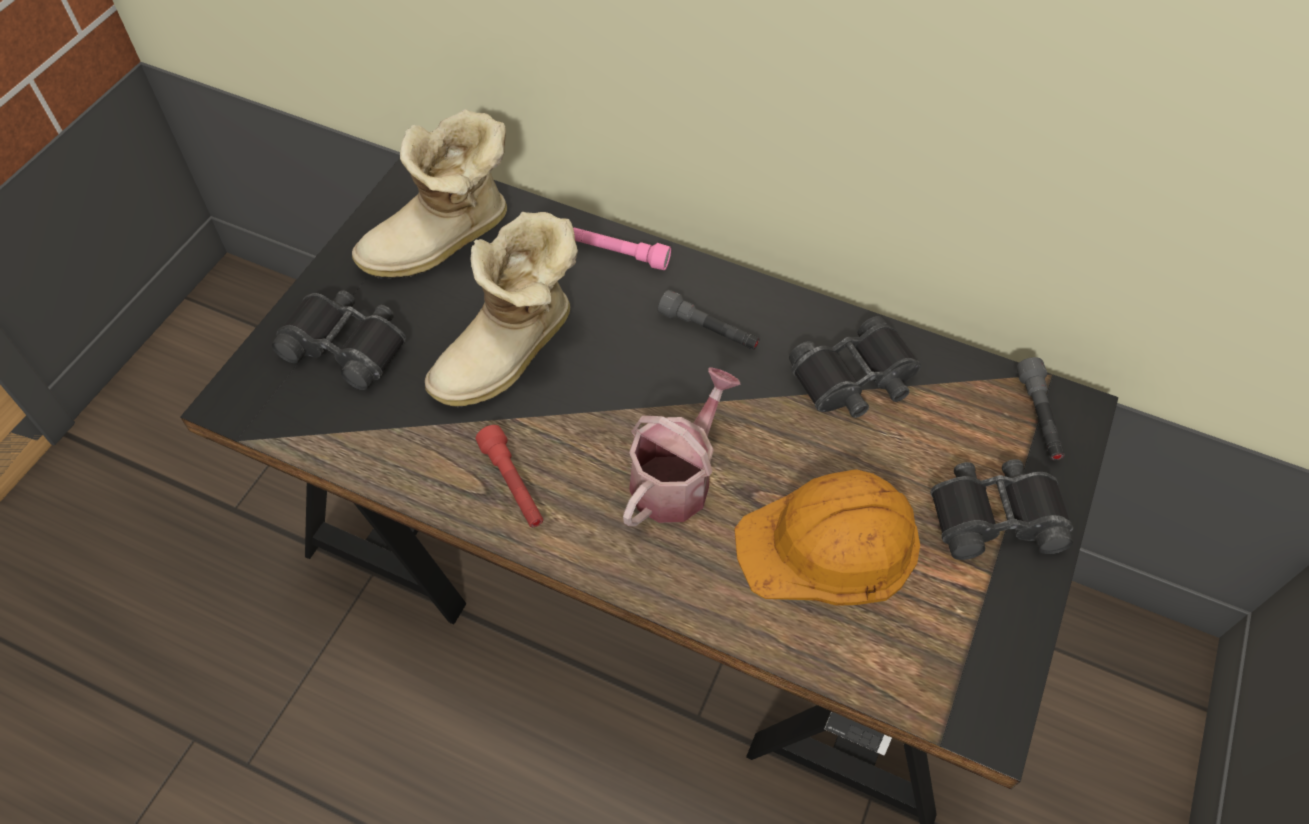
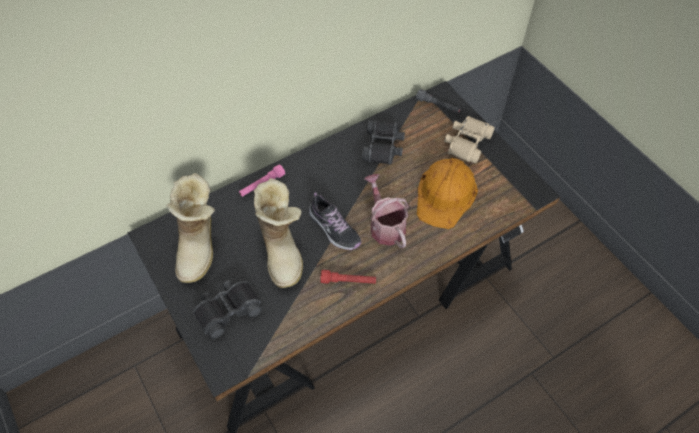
camera: 55 degrees left, 0 degrees up
grey flashlight [658,290,759,350] -> none
black binoculars [930,459,1073,560] -> beige binoculars [444,116,495,163]
none -> shoe [309,192,361,250]

